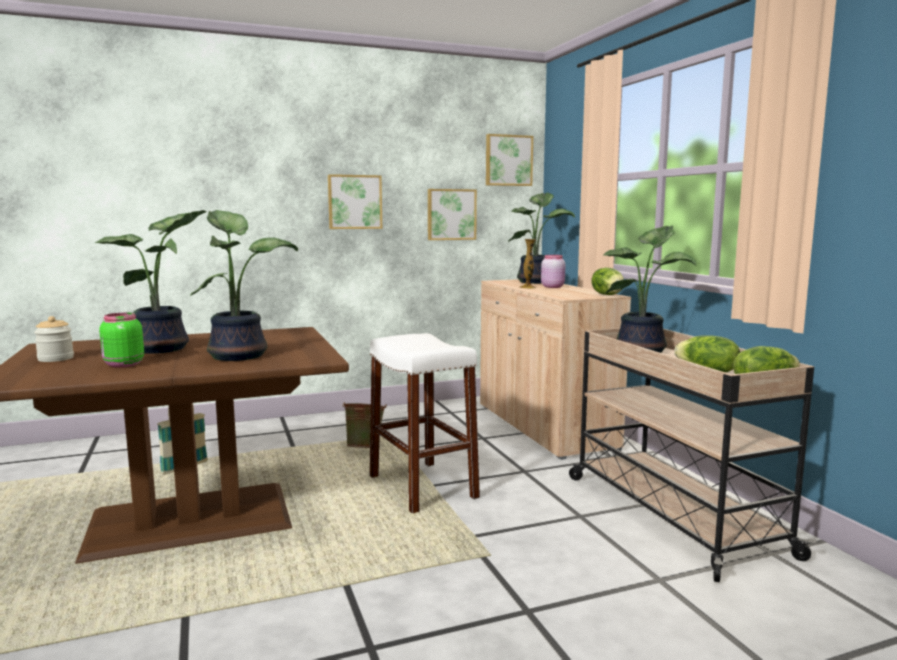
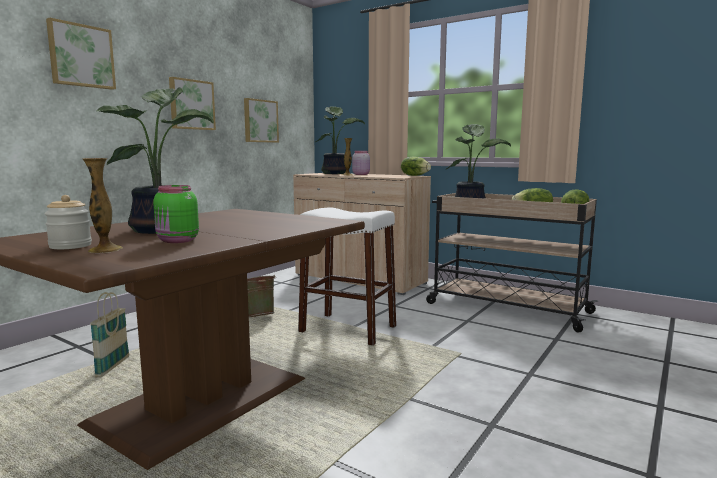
camera: 35 degrees left, 0 degrees up
potted plant [190,210,298,361] -> none
picture [486,134,533,186] -> picture moved to [46,18,116,90]
none -> vase [83,158,123,253]

